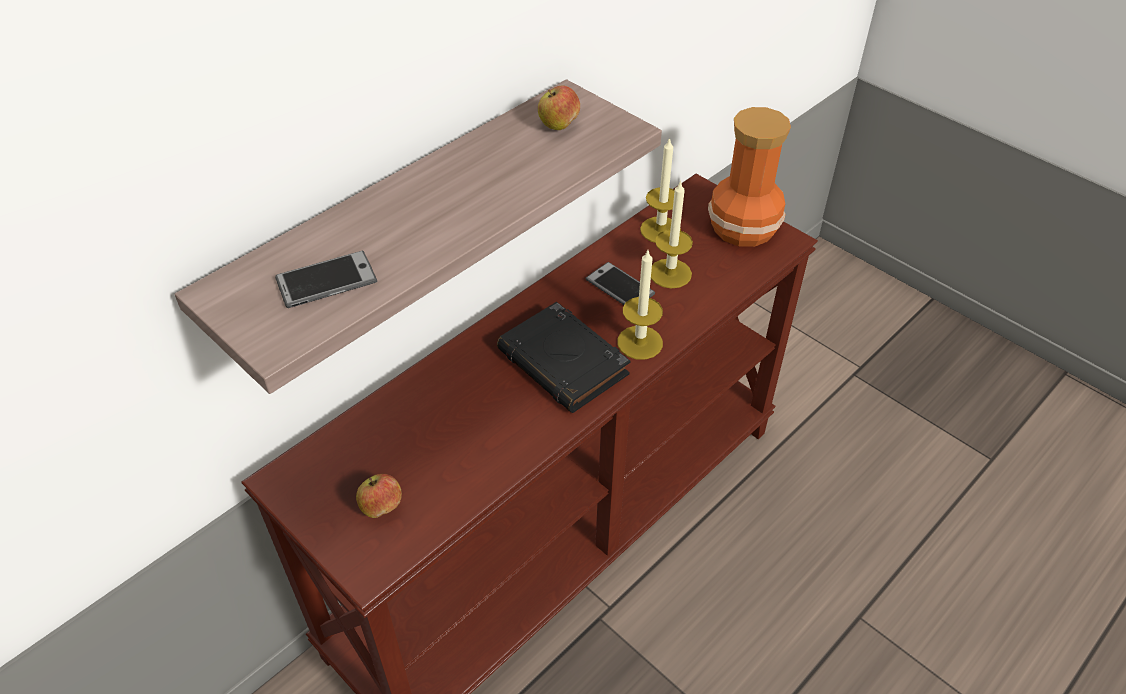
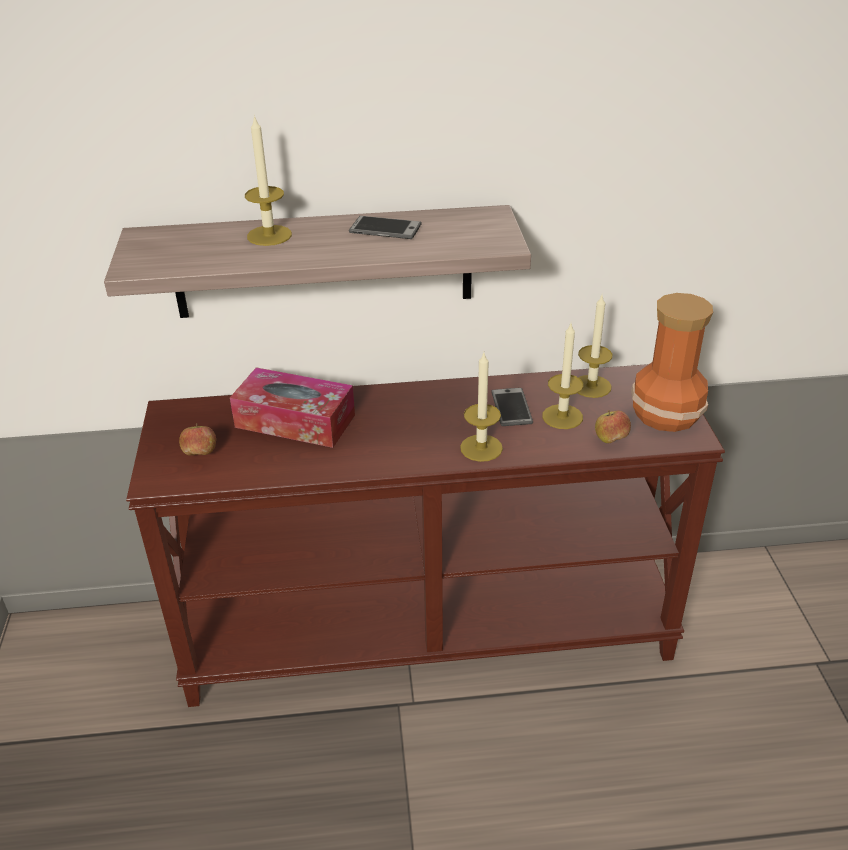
camera: 40 degrees right, 10 degrees down
phone [275,251,377,308] -> phone moved to [349,216,422,239]
black book [497,302,631,413] -> none
apple [538,85,580,130] -> apple moved to [595,410,631,443]
none -> tissue box [230,367,355,448]
none -> candle [245,115,292,246]

